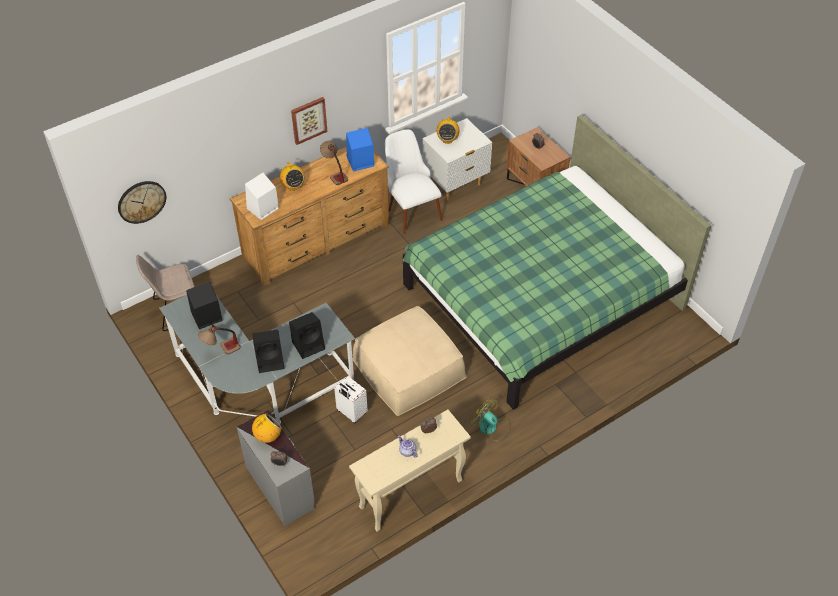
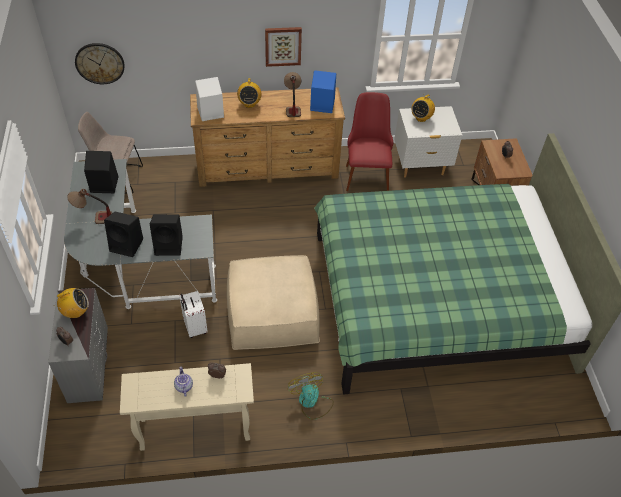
camera: 25 degrees right, 0 degrees up
white chair [385,130,442,234] -> red chair [346,92,393,191]

